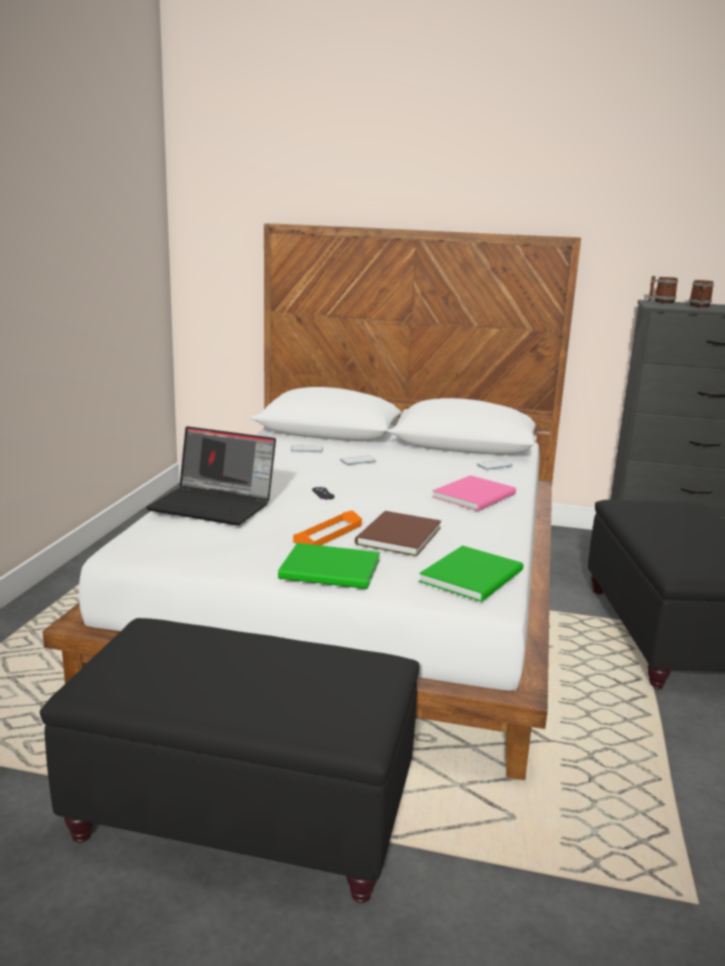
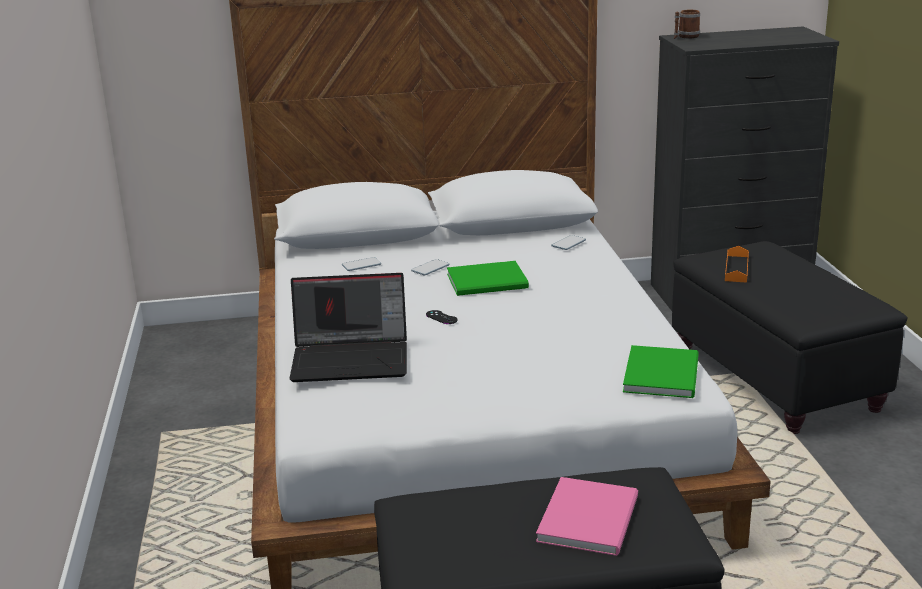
camera: 20 degrees left, 5 degrees up
green book [278,543,380,589] -> green book moved to [447,261,529,296]
orange tray [293,510,362,545] -> orange tray moved to [725,246,749,283]
brown book [355,511,441,556] -> none
pink book [432,475,516,511] -> pink book moved to [536,477,638,556]
mug [689,280,714,308] -> none

